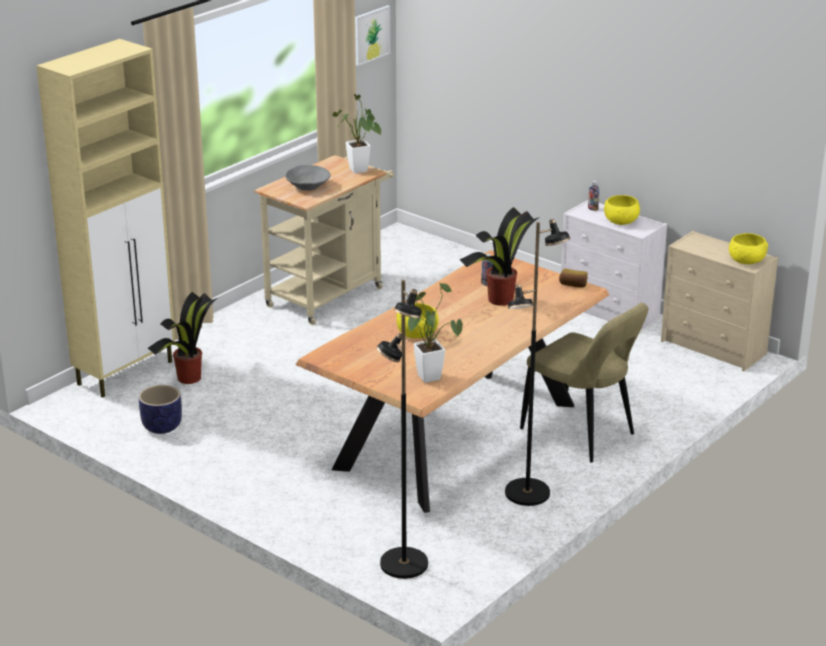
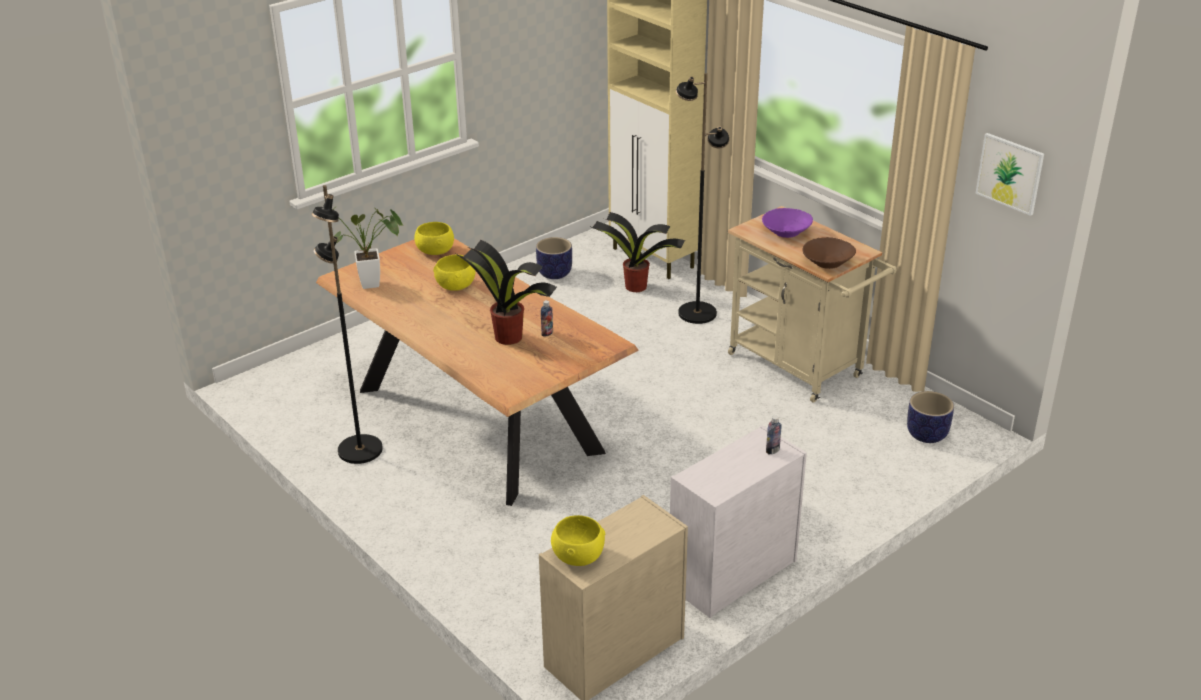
camera: 100 degrees right, 5 degrees up
grey bowl [285,165,331,191] -> purple bowl [762,208,813,238]
potted plant [332,94,381,173] -> brown bowl [802,237,856,269]
black floor lamp [377,280,428,579] -> black floor lamp moved to [676,73,729,324]
beige chair [520,303,648,463] -> none
bread [559,268,588,288] -> none
yellow bowl [604,195,640,225] -> yellow bowl moved to [414,222,454,255]
none -> planter [907,391,954,443]

